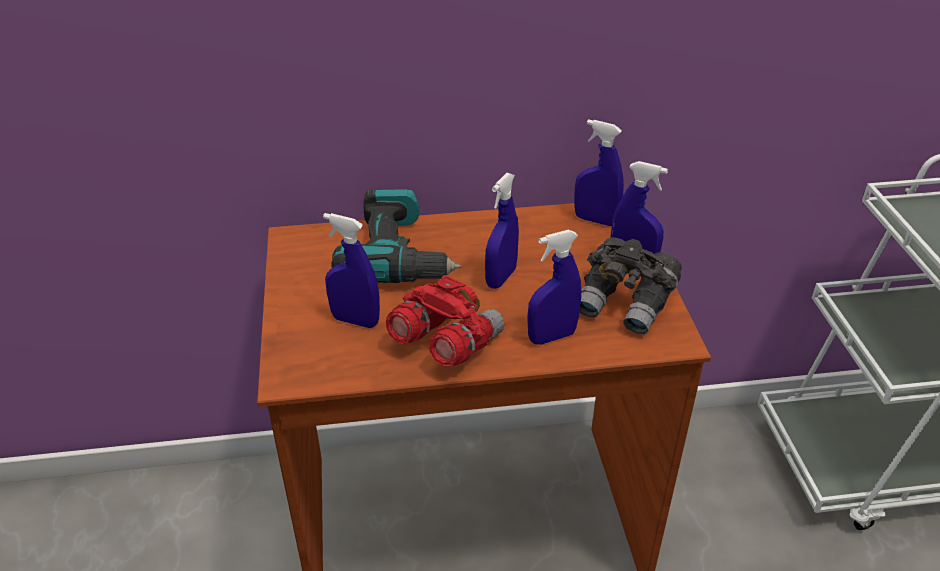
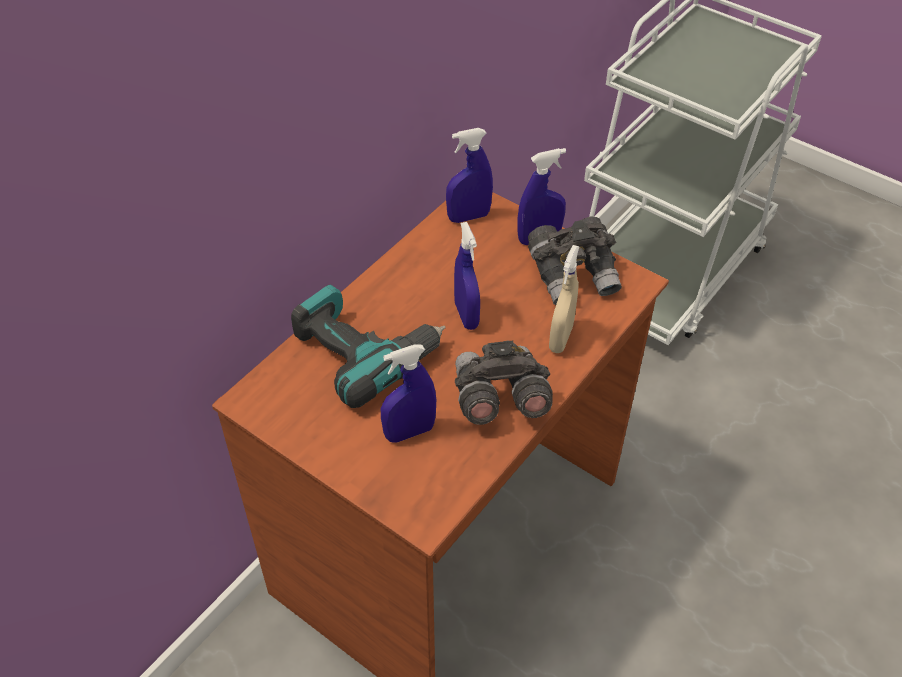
camera: 45 degrees left, 10 degrees up
red binoculars [386,275,504,366] -> grey binoculars [455,340,553,425]
blue spray bottle [527,230,582,345] -> beige spray bottle [549,245,579,353]

